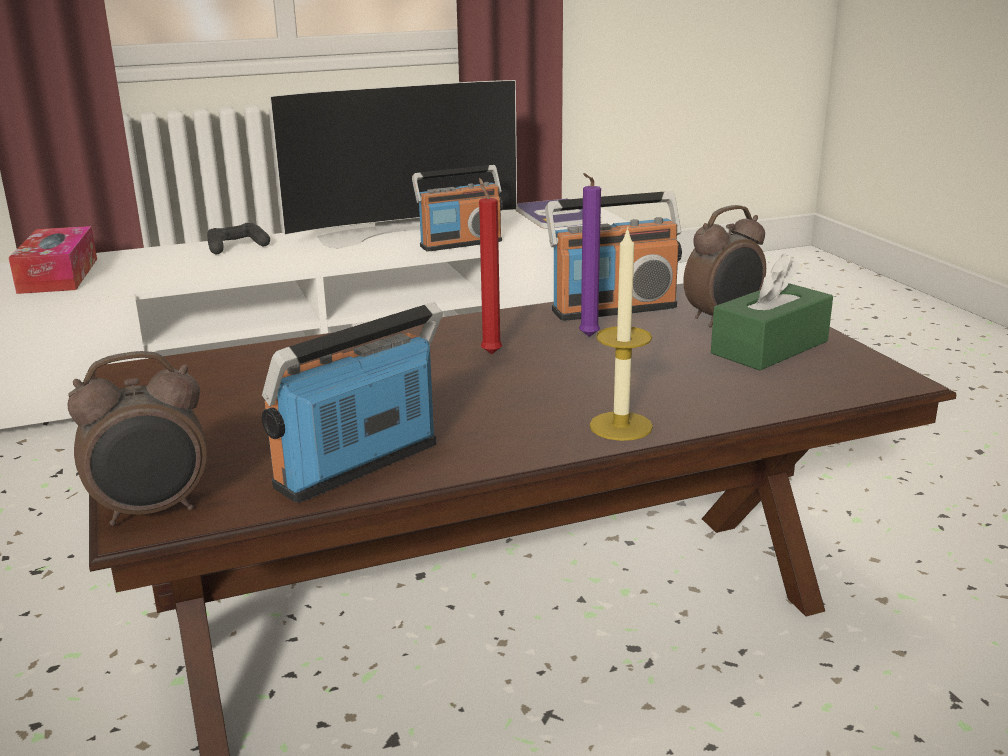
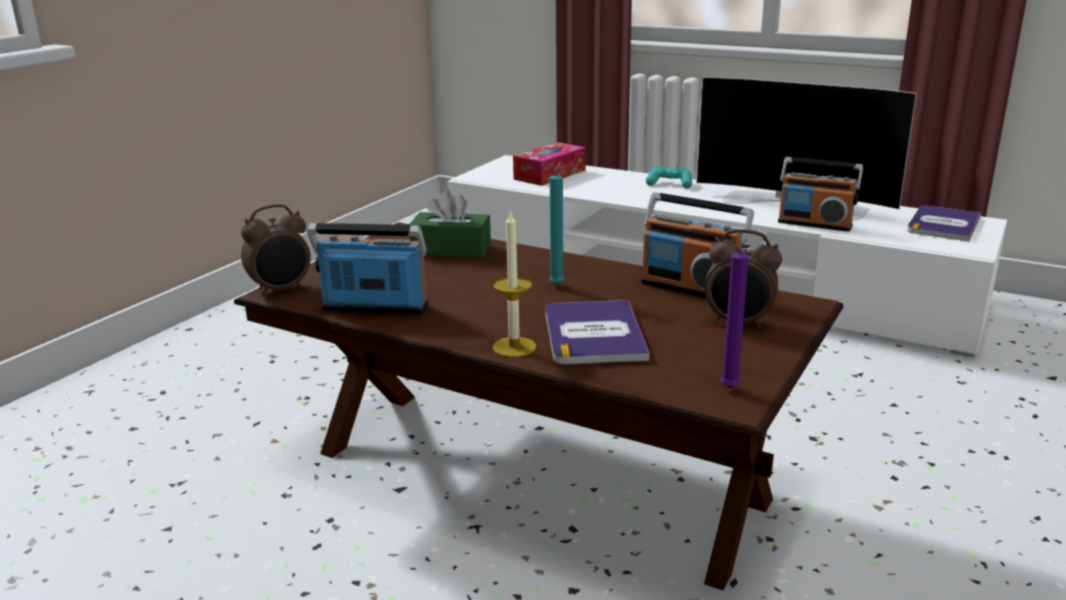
camera: 50 degrees right, 0 degrees up
alarm clock [68,351,207,526] -> alarm clock turned 60 degrees counterclockwise [241,204,311,297]
black game controller [207,223,270,254] -> turquoise game controller [646,167,692,188]
red candle [479,178,502,354] -> turquoise candle [549,161,565,285]
purple candle [579,173,601,337] -> purple candle moved to [720,240,749,389]
green tissue box [711,254,833,371] -> green tissue box moved to [409,190,491,258]
none -> book [545,300,650,365]

